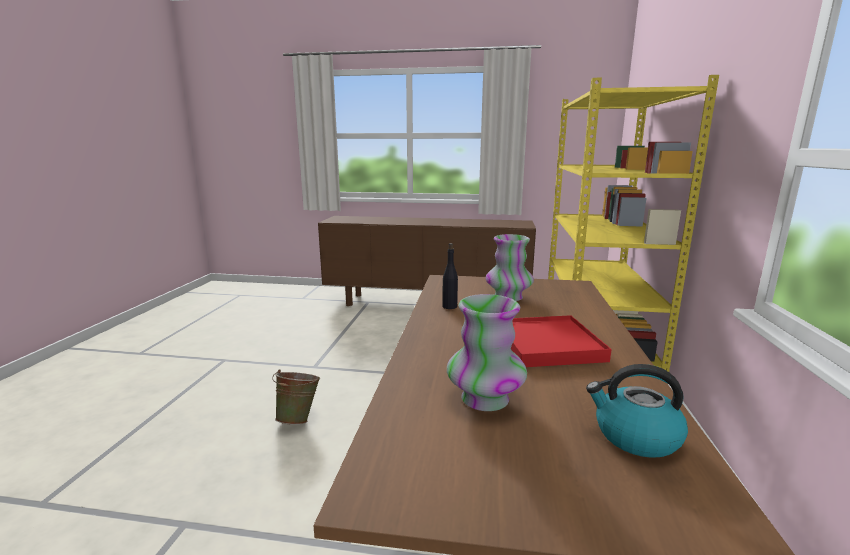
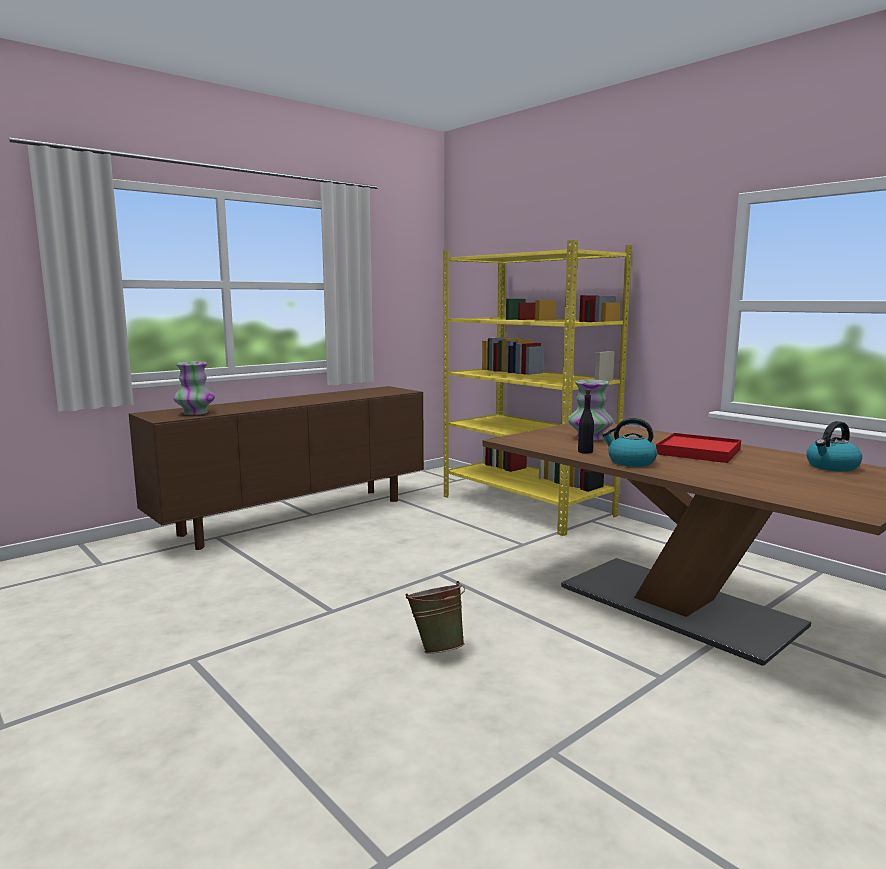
camera: 50 degrees left, 5 degrees down
vase [447,294,527,411] -> vase moved to [173,361,215,415]
none -> kettle [602,418,657,467]

